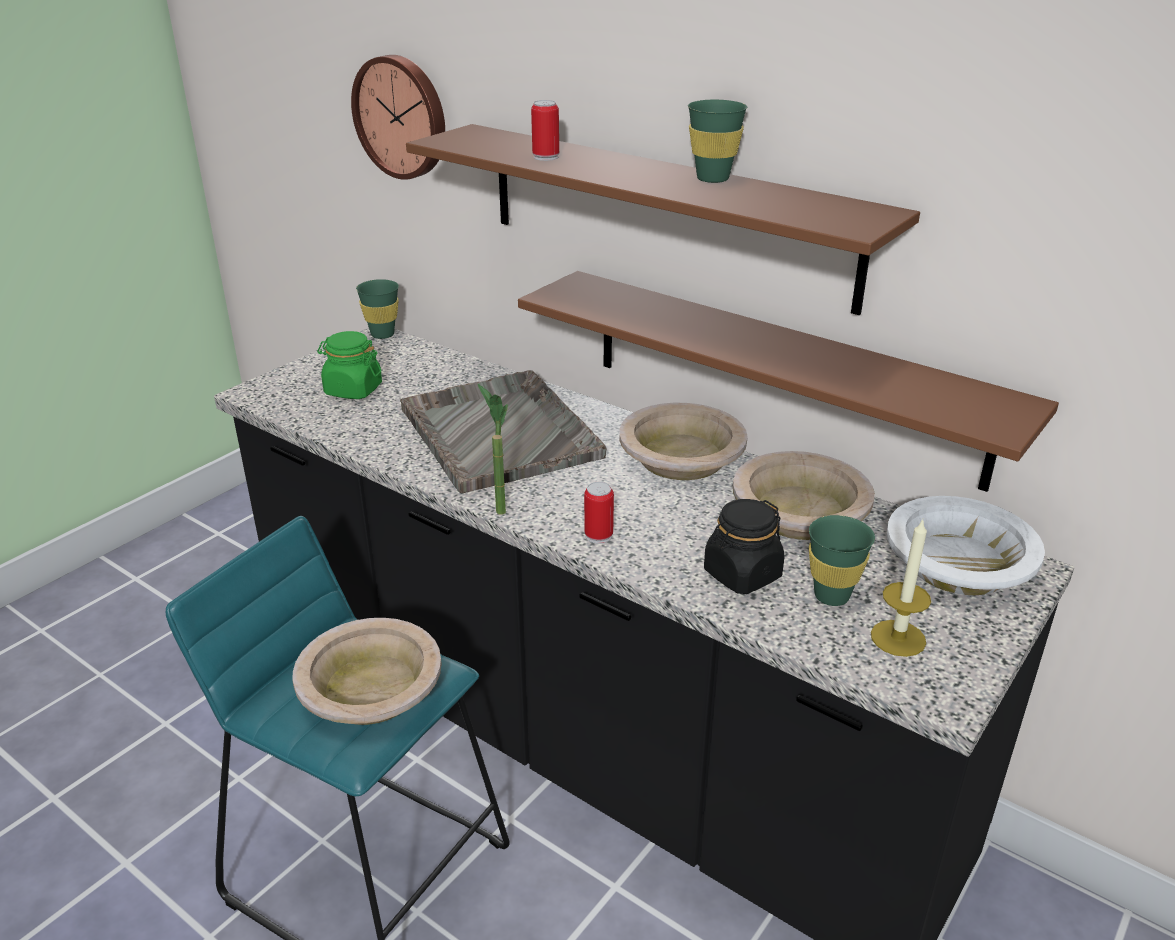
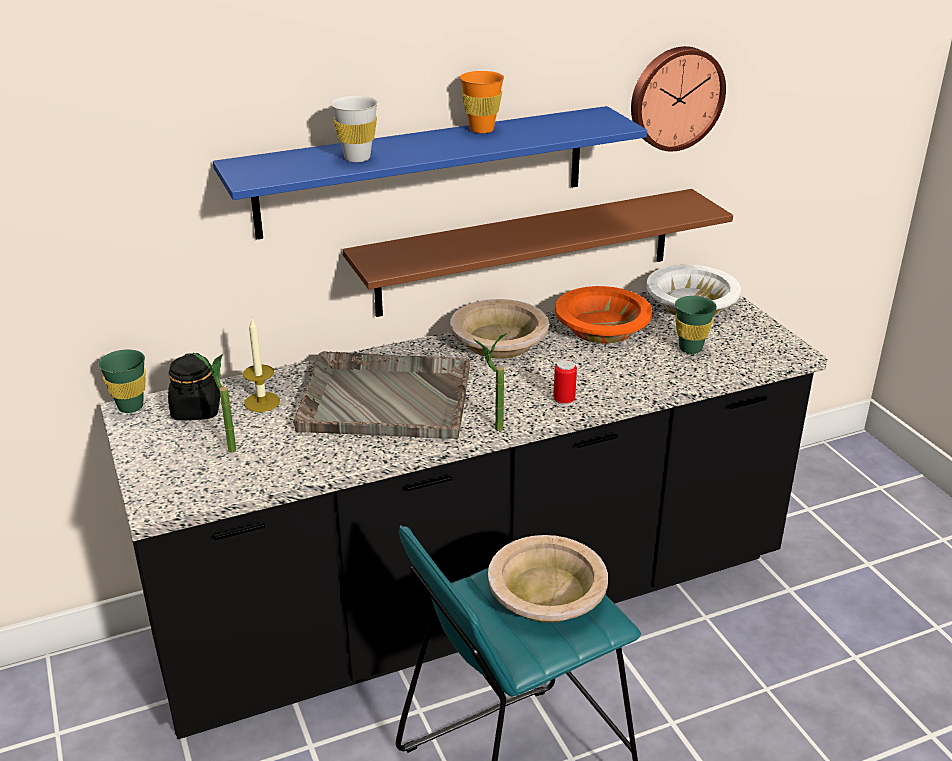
camera: 60 degrees left, 0 degrees up
green jar [317,331,382,399] -> potted plant [192,352,236,453]
wall clock [351,55,445,180] -> wall clock moved to [631,46,726,151]
brown shelf [406,124,920,315] -> blue shelf [213,106,647,240]
can [531,100,559,161] -> white cup [330,96,378,162]
green cup [688,100,747,183] -> orange cup [460,71,504,133]
black jar [704,499,784,594] -> black jar moved to [168,353,220,420]
beige bowl [733,451,875,540] -> orange bowl [555,286,652,343]
candle [871,518,931,657] -> candle moved to [243,319,280,412]

